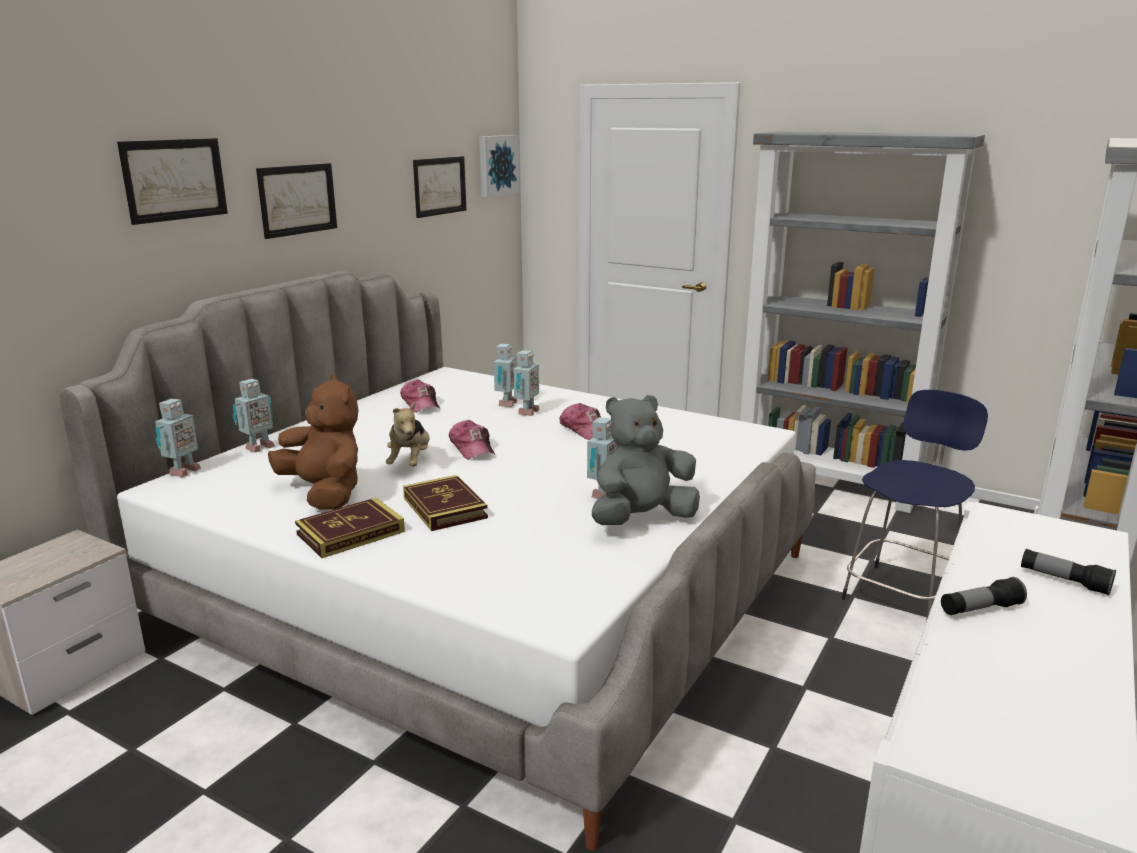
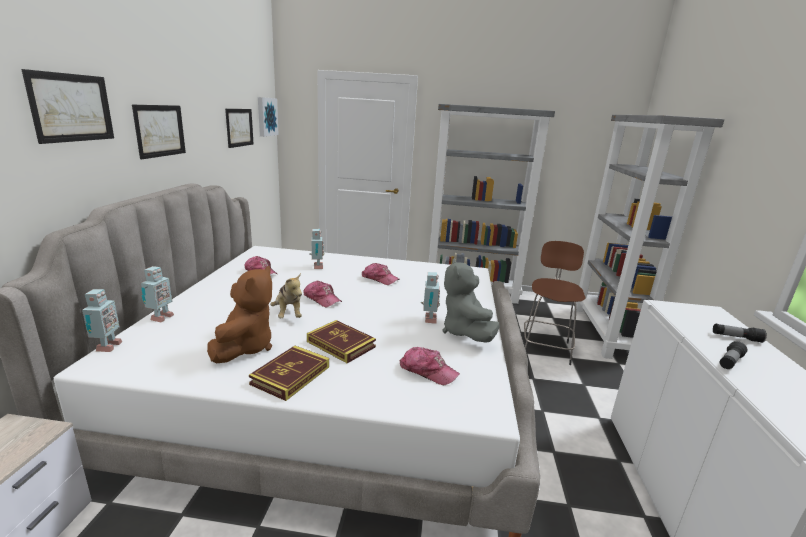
camera: 25 degrees left, 0 degrees up
brown plush toy [268,375,358,509] -> brown plush toy turned 75 degrees clockwise [207,266,272,363]
toy robot [513,350,539,416] -> none
grey plush toy [592,395,700,525] -> grey plush toy turned 45 degrees counterclockwise [443,258,500,342]
blue stool [841,390,988,621] -> brown stool [524,241,585,365]
none -> cap [400,347,460,385]

